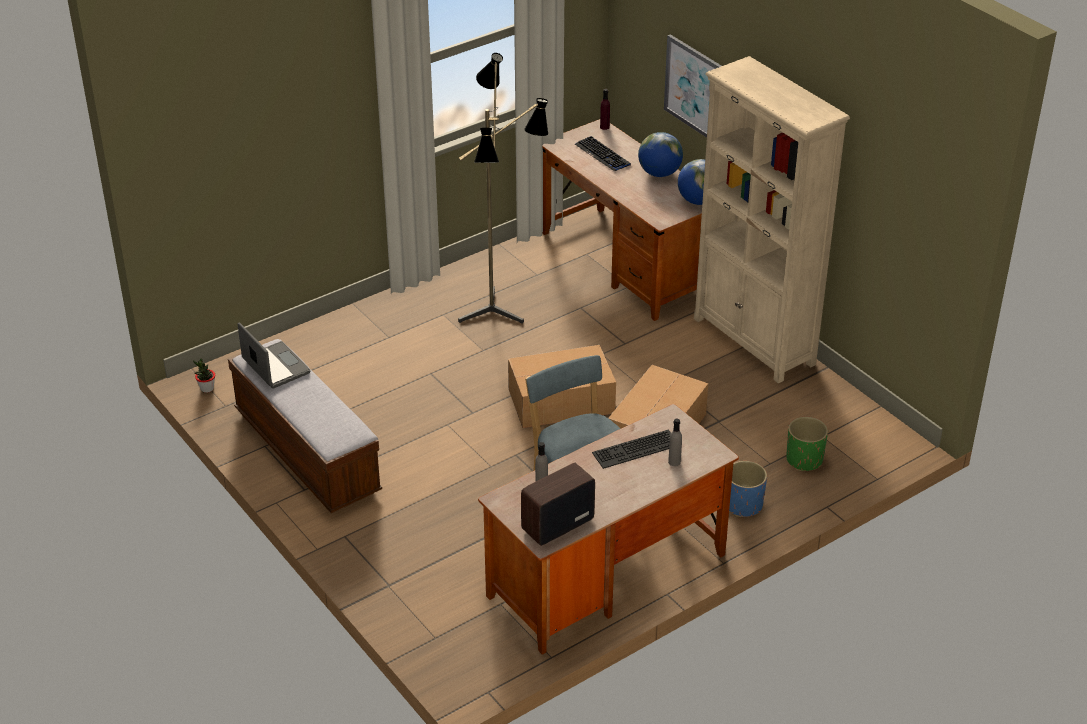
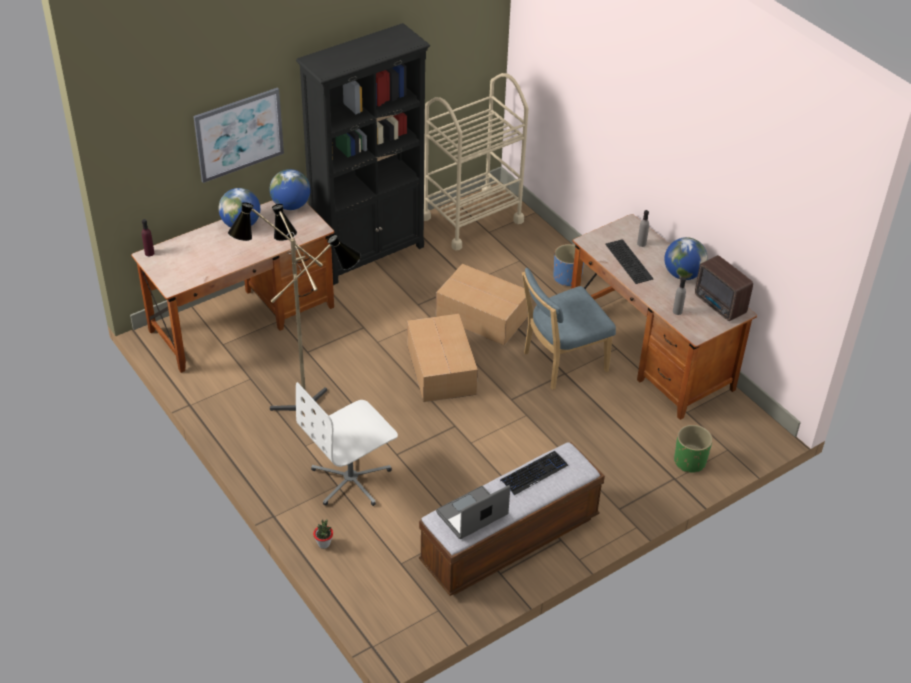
camera: 90 degrees left, 5 degrees up
potted plant [193,359,215,393] -> potted plant moved to [313,519,333,549]
keyboard [575,136,631,171] -> keyboard moved to [500,451,568,495]
beige bookcase [694,56,850,383] -> black bookcase [296,23,430,285]
green planter [786,417,828,471] -> green planter moved to [674,425,713,473]
none -> white office chair [296,382,398,506]
none -> beige cart [424,73,529,250]
none -> globe [664,237,708,280]

